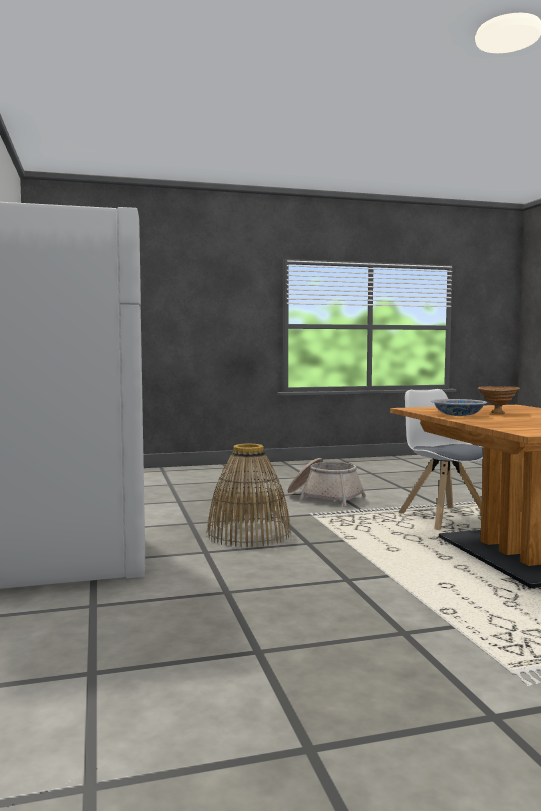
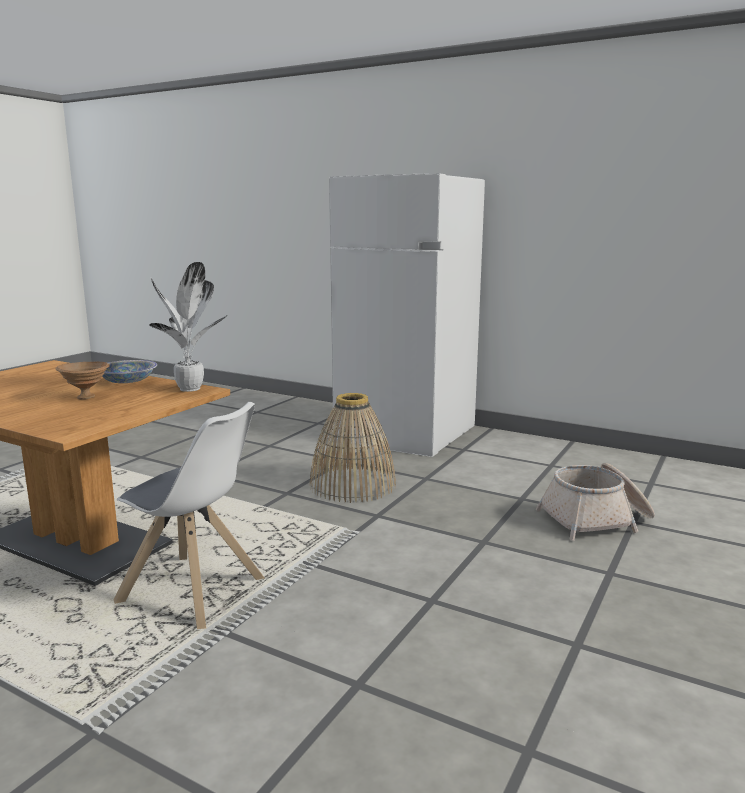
camera: 135 degrees right, 10 degrees up
basket [288,458,366,507] -> basket moved to [536,463,655,541]
none -> potted plant [149,262,228,392]

